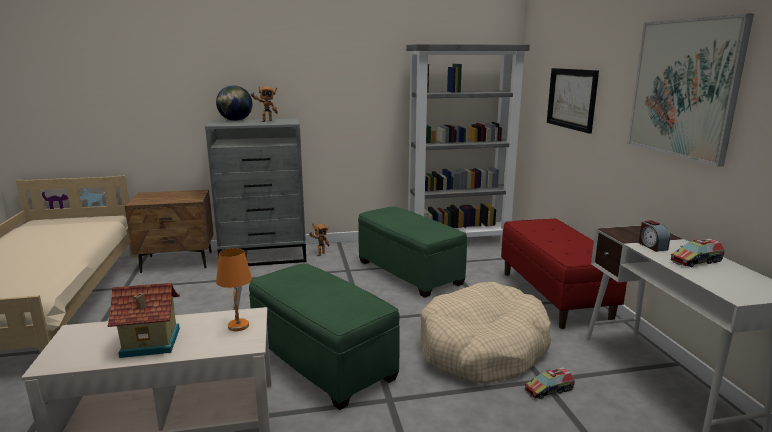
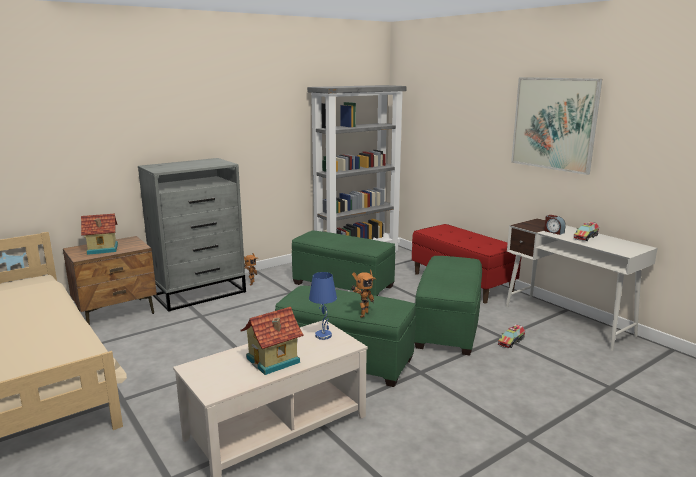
camera: 25 degrees left, 0 degrees up
globe [216,85,252,121] -> none
orange table lamp [216,248,252,331] -> blue table lamp [309,272,337,340]
toy robot [250,86,278,122] -> toy robot moved to [351,270,376,318]
beige dog bed [420,282,551,383] -> green ottoman [414,256,482,356]
picture [547,68,599,133] -> none
none -> toy house [81,214,118,255]

